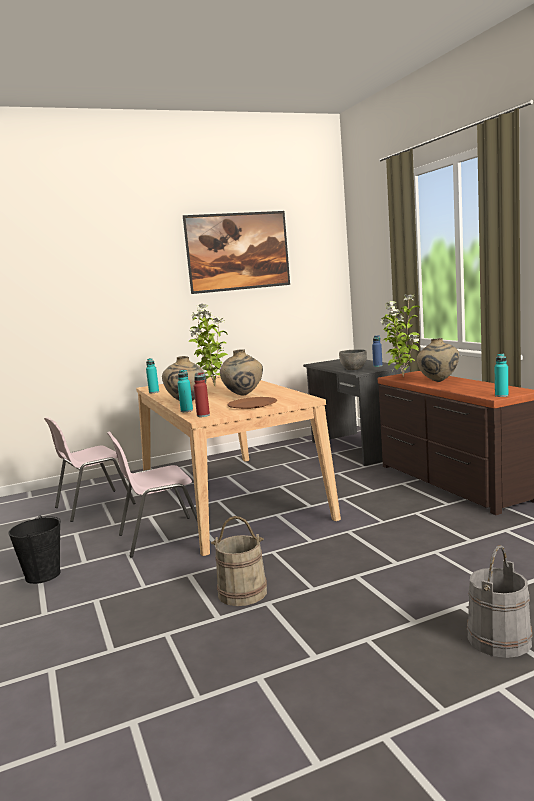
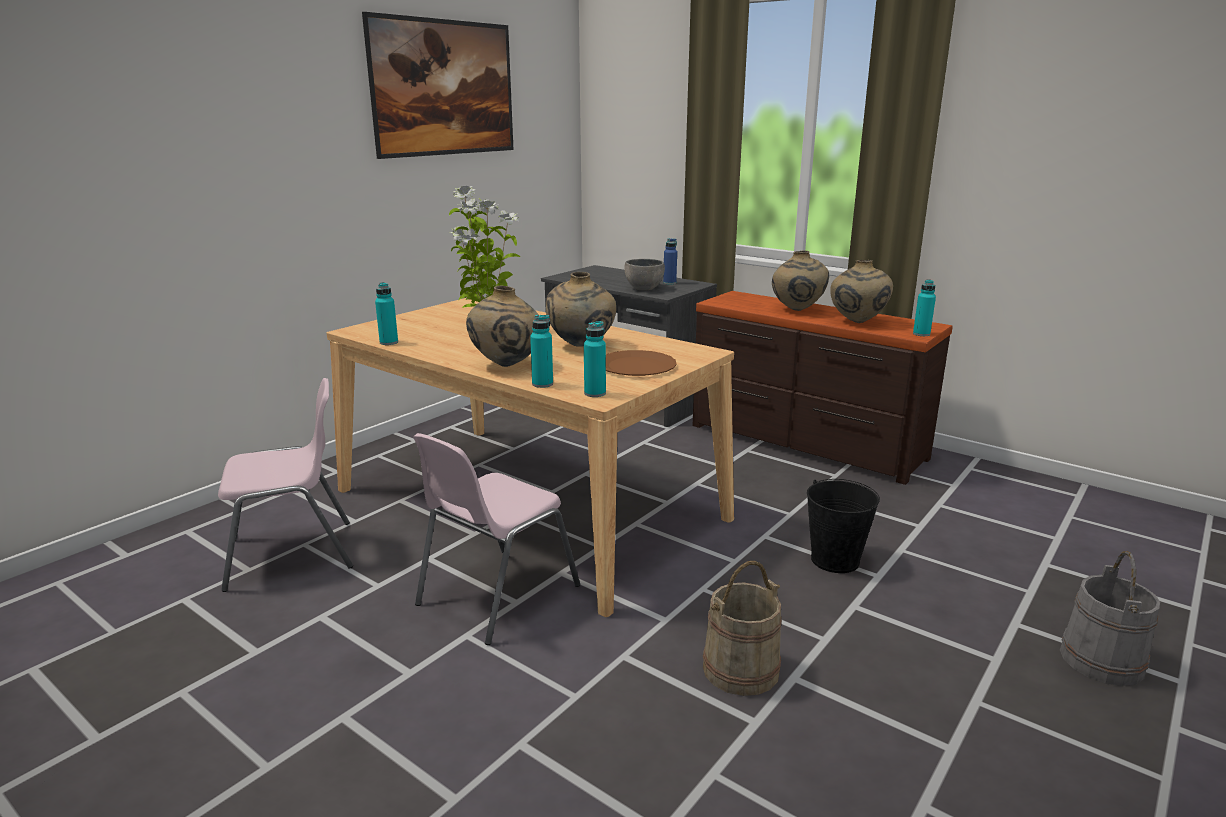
camera: 30 degrees left, 10 degrees up
black bucket [8,515,61,584] -> black bucket moved to [807,479,880,573]
pink chair [44,417,136,522] -> pink chair turned 135 degrees counterclockwise [218,378,353,592]
red bottle [194,372,210,417] -> turquoise bottle [584,321,606,397]
potted plant [381,294,420,377] -> none
none -> beige vase [830,260,893,323]

